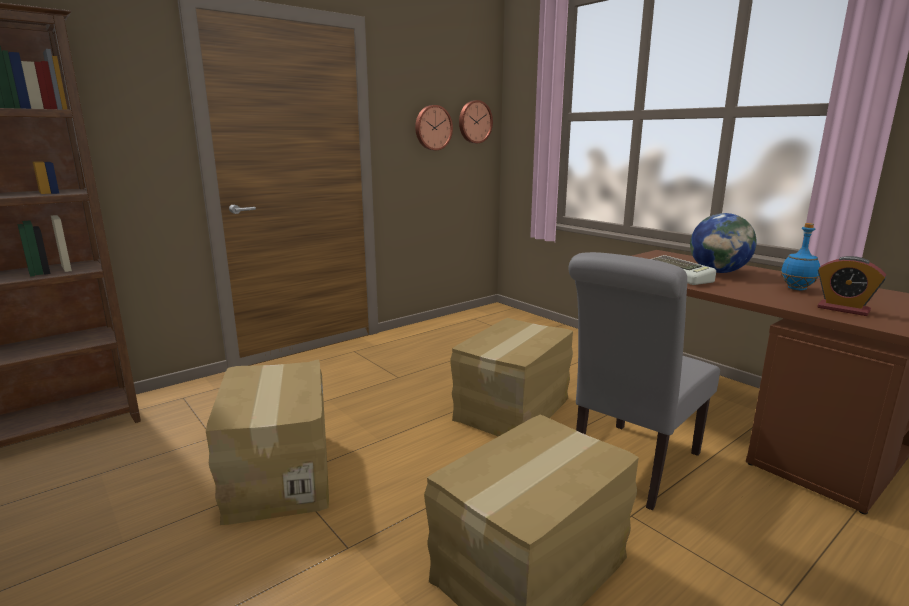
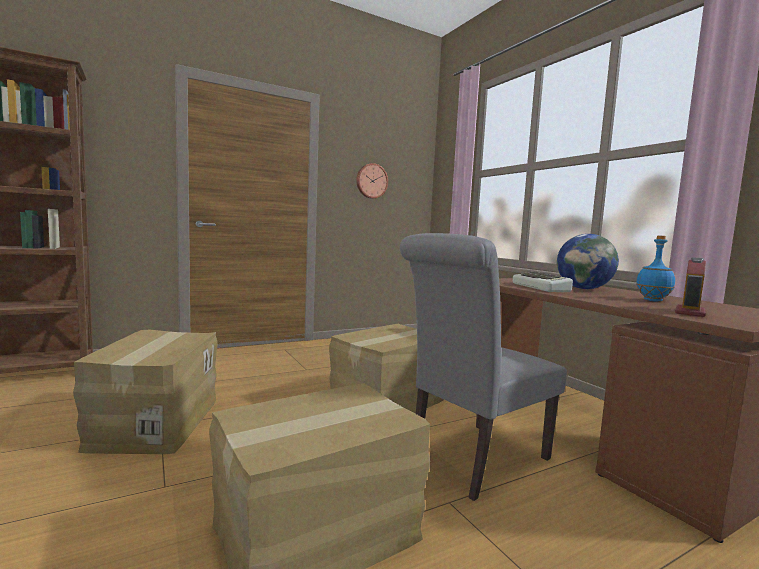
camera: 10 degrees right, 10 degrees down
wall clock [459,100,493,143] -> none
alarm clock [817,256,886,316] -> alarm clock turned 105 degrees counterclockwise [675,257,706,317]

